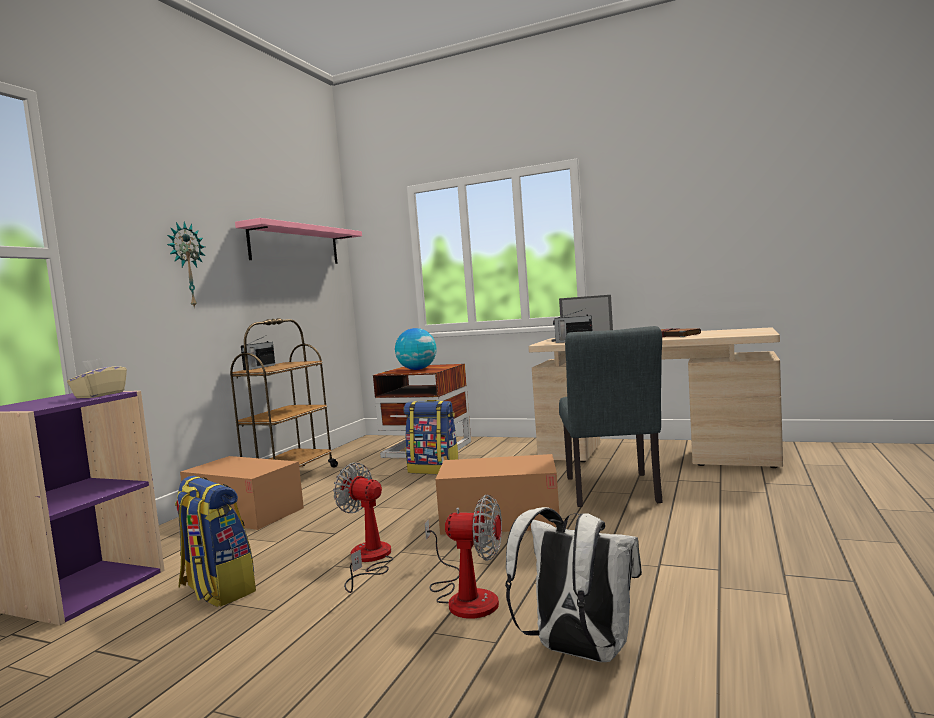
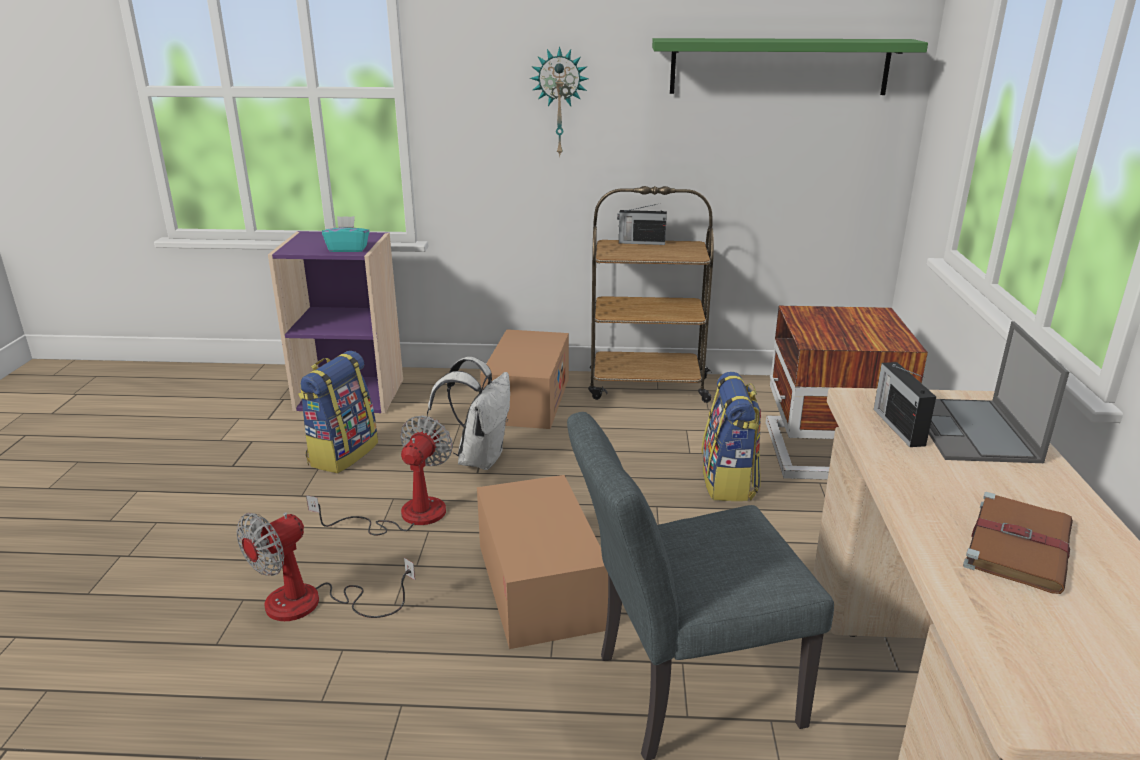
camera: 70 degrees right, 20 degrees up
beige tissue box [67,359,127,398] -> turquoise tissue box [322,216,369,252]
pink shelf [235,218,362,264] -> green shelf [652,38,928,95]
globe [395,328,437,370] -> none
fan [425,495,502,619] -> fan turned 45 degrees clockwise [237,512,415,621]
white backpack [505,507,642,662] -> white backpack moved to [427,357,510,470]

